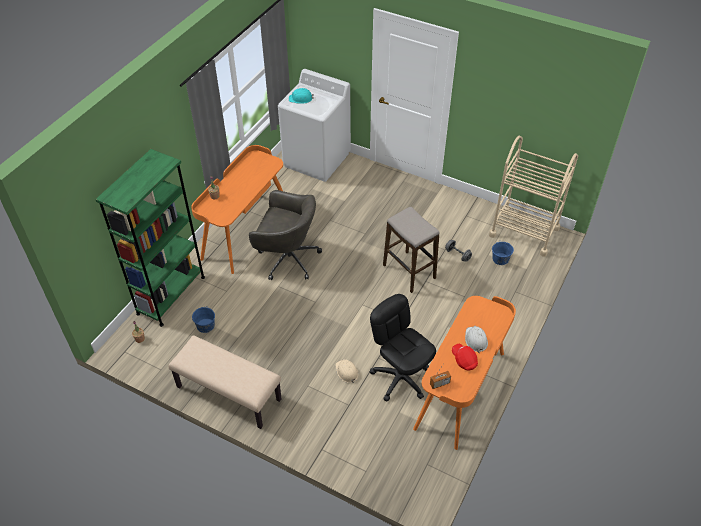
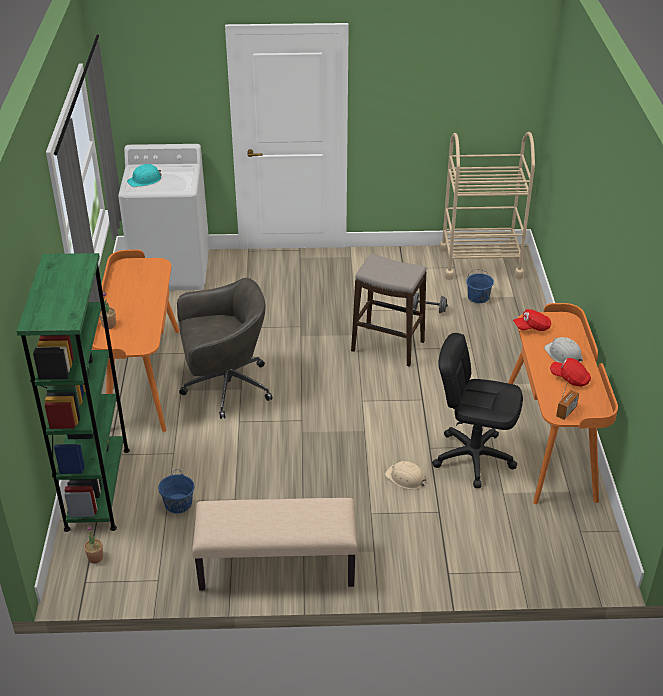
camera: 30 degrees left, 10 degrees down
none -> red cap [513,309,551,331]

